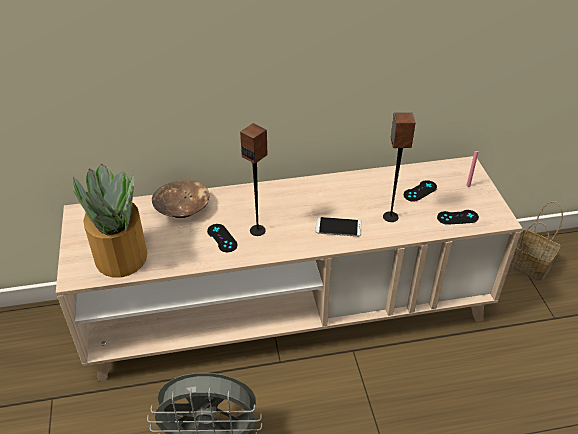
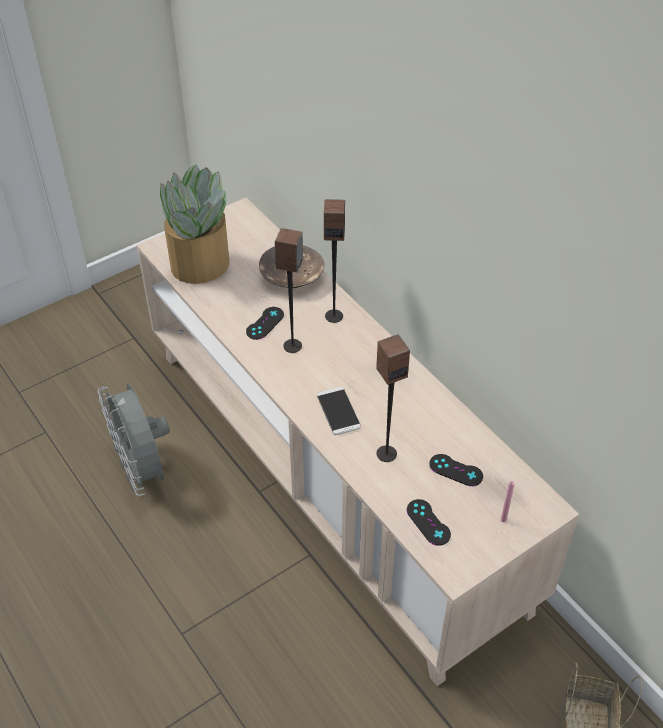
camera: 65 degrees right, 5 degrees up
none -> speaker [324,199,345,323]

